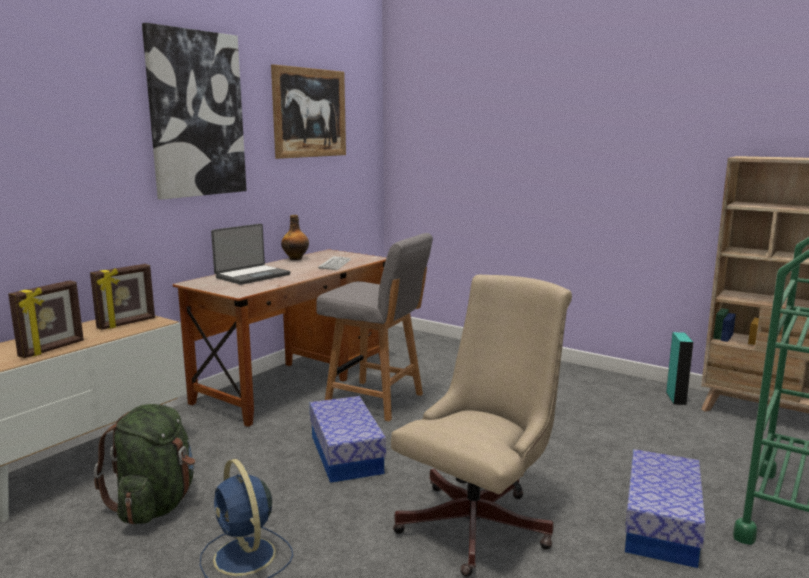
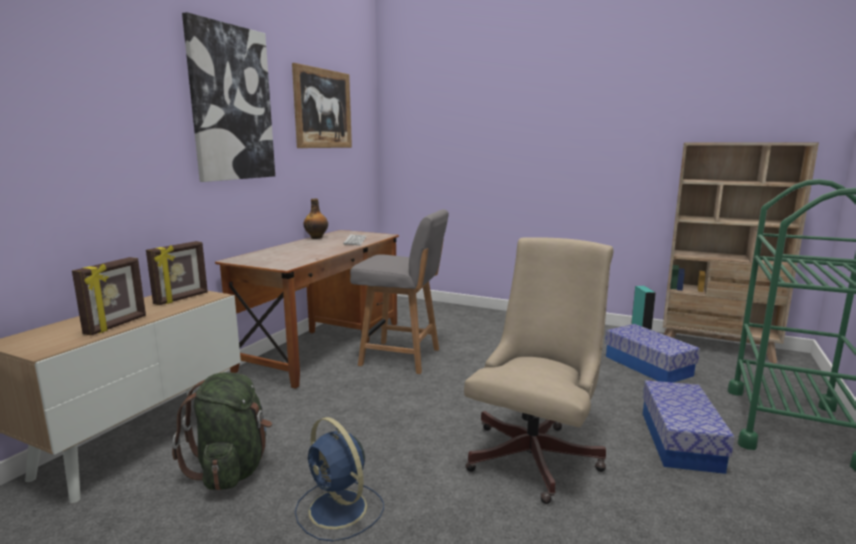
camera: 10 degrees left, 0 degrees up
laptop [211,224,290,285] -> none
storage box [309,396,386,483] -> storage box moved to [605,324,700,383]

